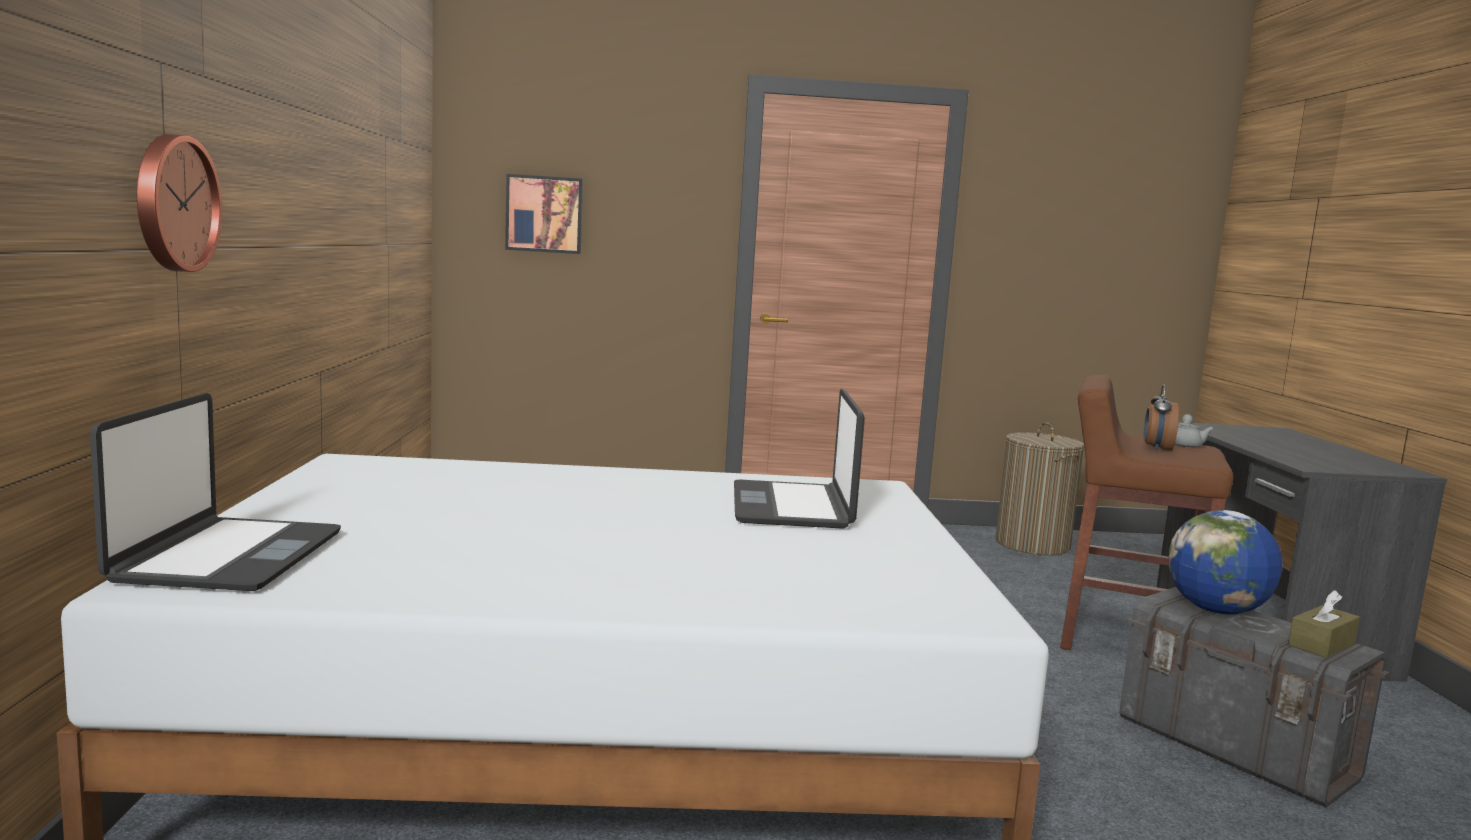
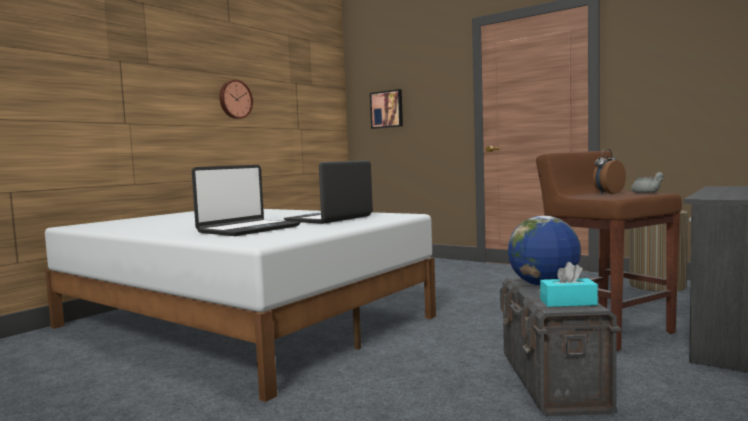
camera: 40 degrees right, 5 degrees down
laptop [90,393,341,591] -> laptop moved to [192,165,300,236]
wall clock [137,134,222,272] -> wall clock moved to [220,80,253,119]
brown tissue box [1288,590,1360,658] -> turquoise tissue box [540,262,598,307]

